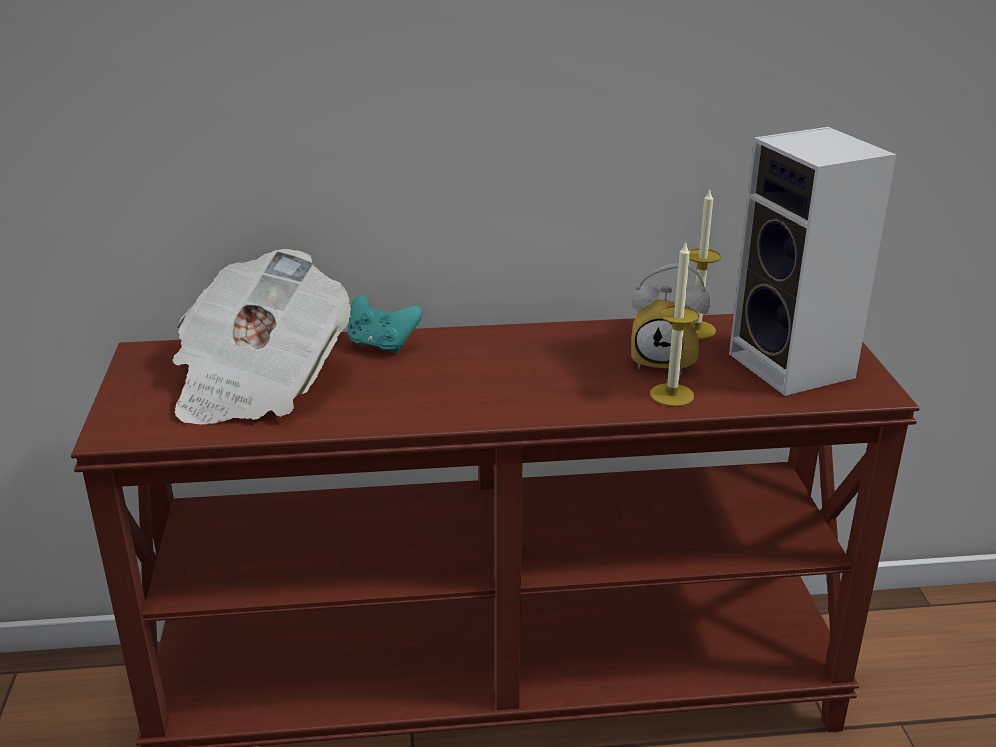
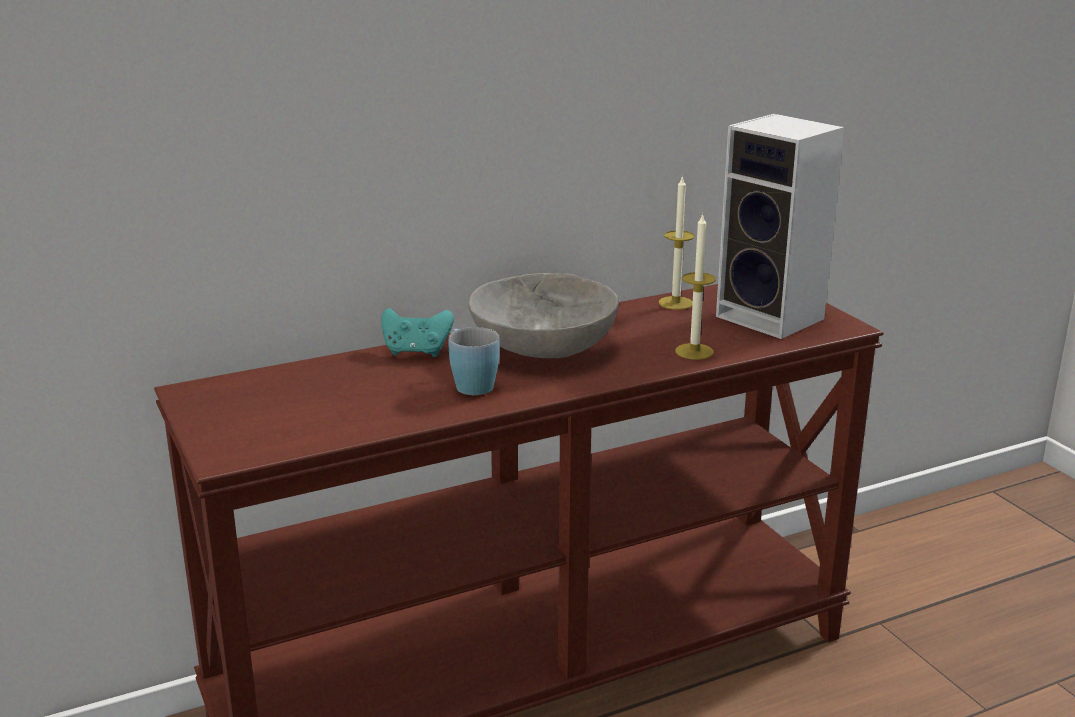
camera: 20 degrees left, 5 degrees down
newspaper [172,249,351,425] -> none
alarm clock [631,263,710,375] -> none
none -> blue mug [449,327,500,395]
none -> grey bowl [468,273,619,358]

